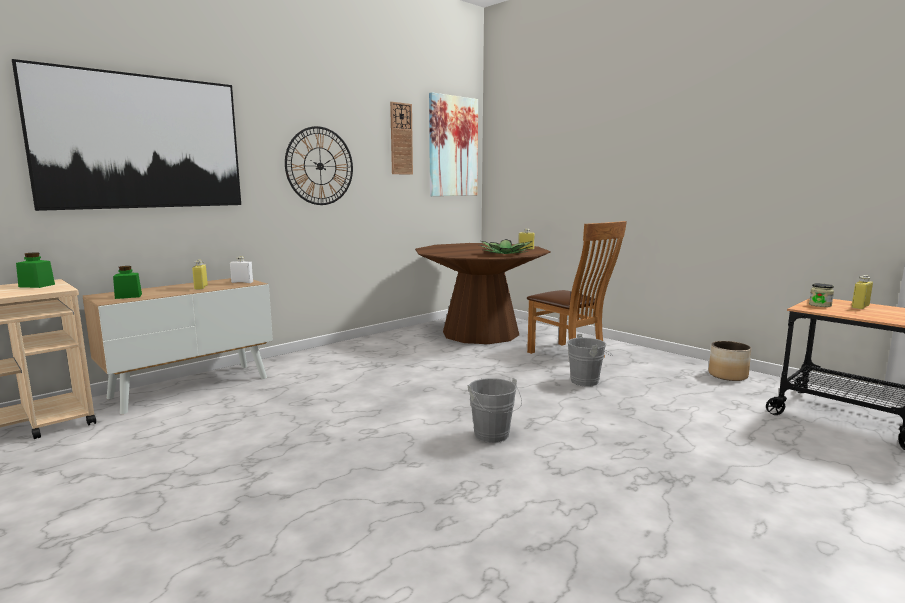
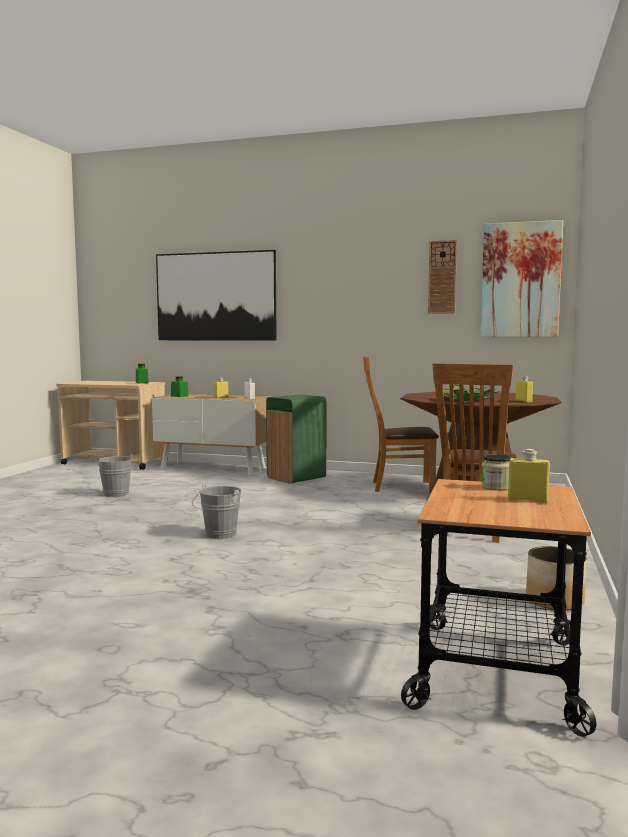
camera: 60 degrees right, 5 degrees down
wall clock [285,126,353,205] -> none
grey bucket [567,334,613,387] -> grey bucket moved to [97,454,135,497]
none -> green trash can [266,395,326,484]
none -> brown chair [363,356,439,493]

